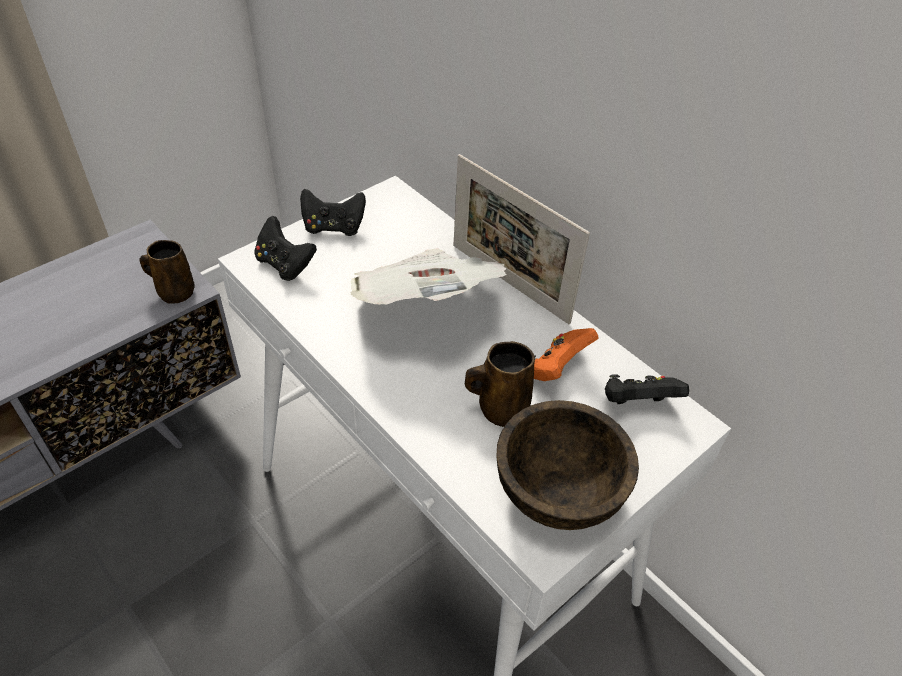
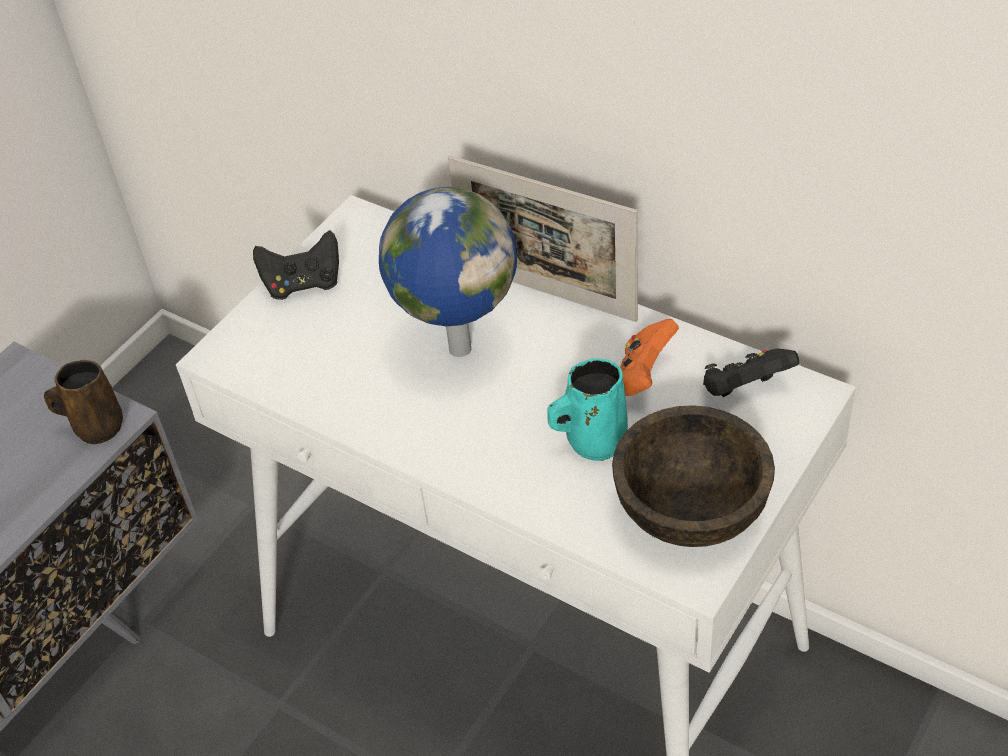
camera: 10 degrees left, 0 degrees up
black game controller [254,216,317,281] -> none
newspaper [350,249,507,305] -> globe [379,187,517,357]
brown mug [465,341,535,427] -> turquoise mug [547,358,628,461]

